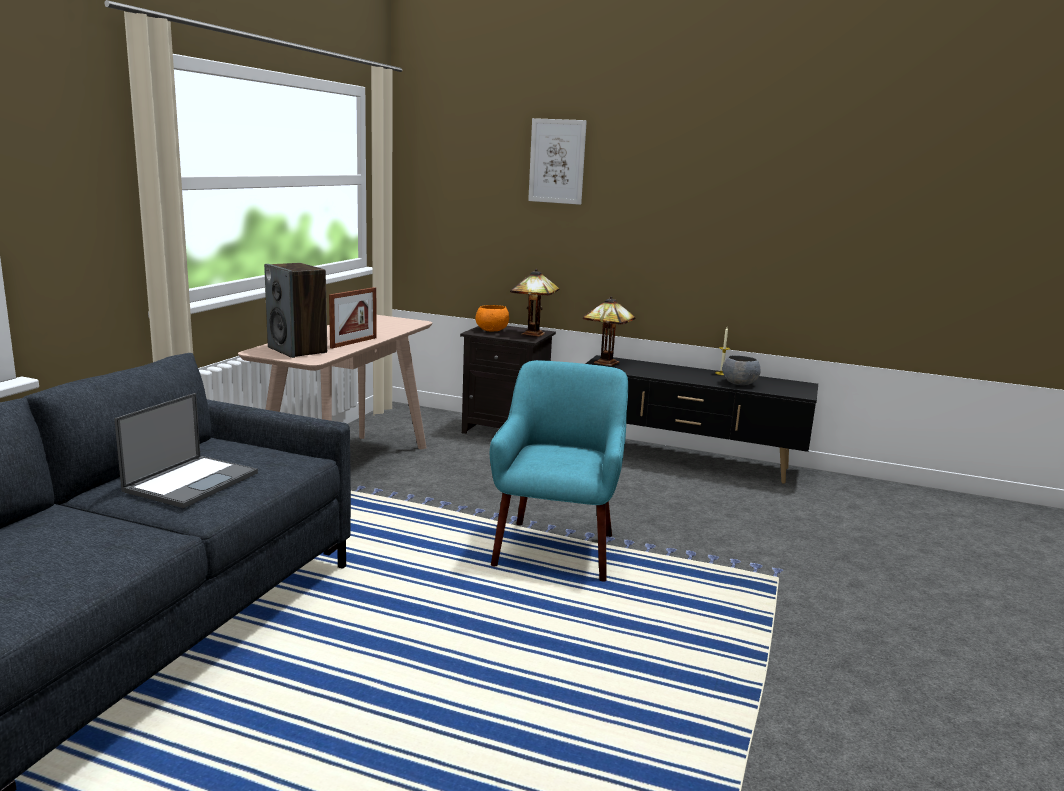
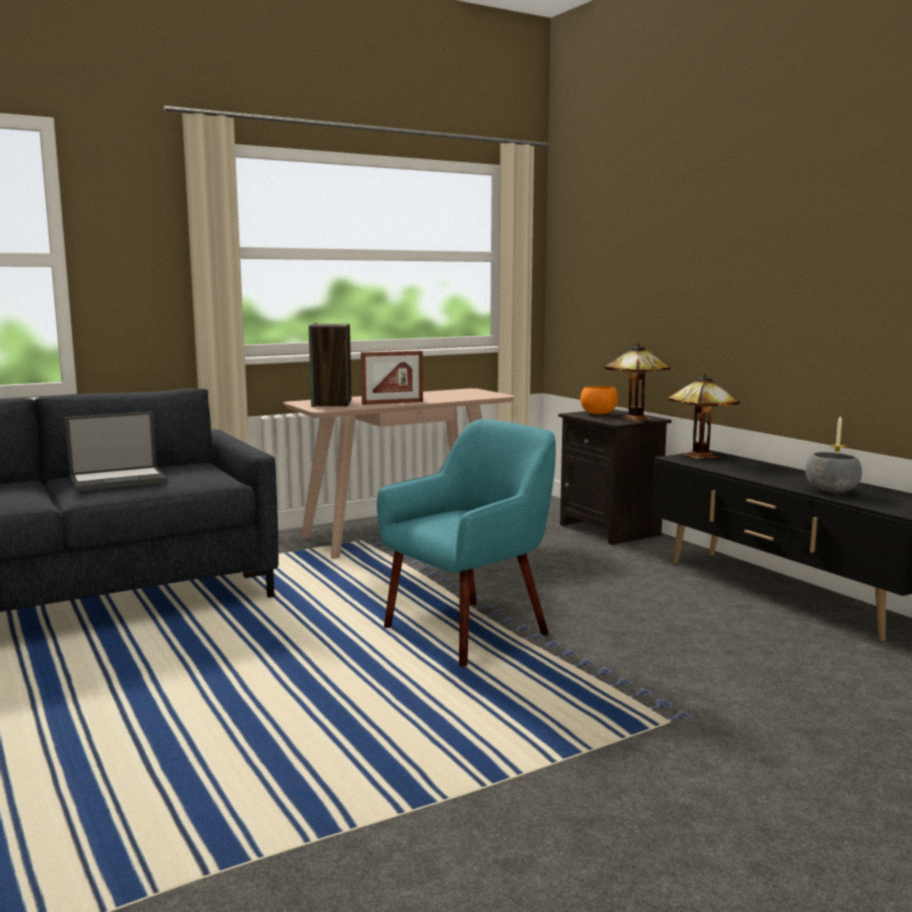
camera: 40 degrees right, 5 degrees down
picture [528,118,587,205] -> none

